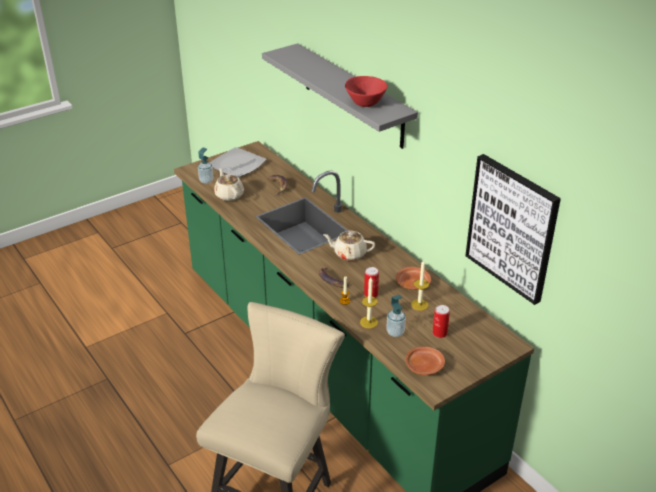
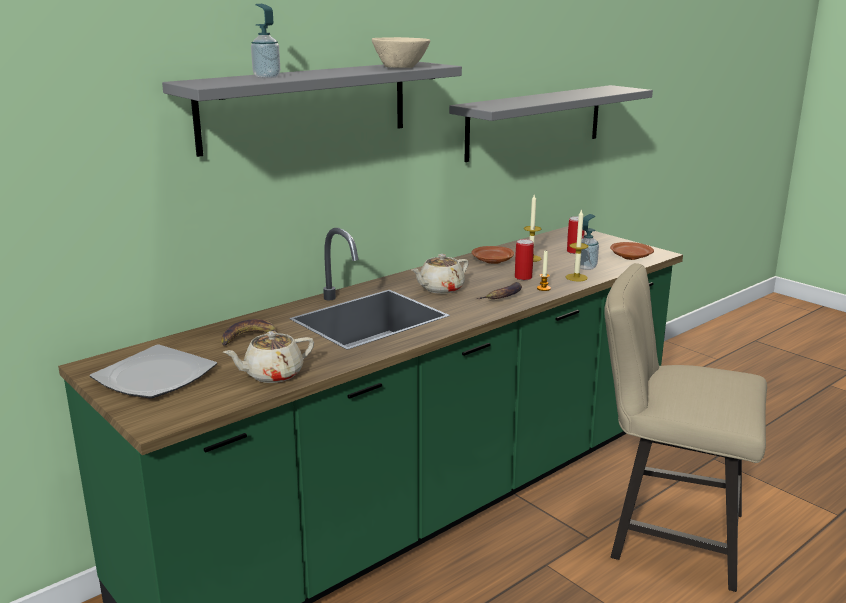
camera: 95 degrees left, 15 degrees down
soap dispenser [198,147,213,184] -> soap dispenser moved to [251,4,280,78]
beige teapot [323,231,375,261] -> beige teapot turned 45 degrees clockwise [411,254,469,294]
red bowl [345,76,388,107] -> beige bowl [372,37,430,68]
picture [465,154,561,305] -> grey shelf [449,85,653,162]

